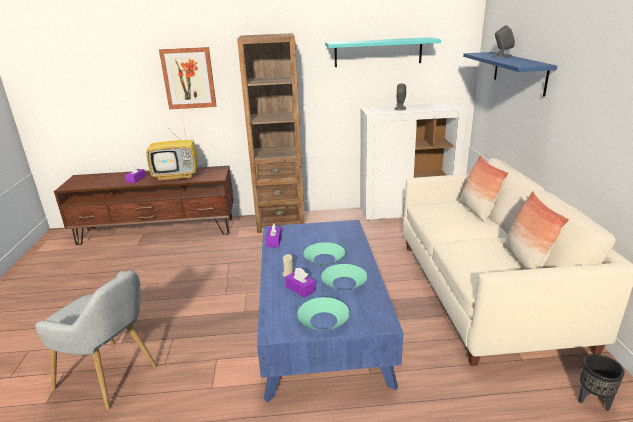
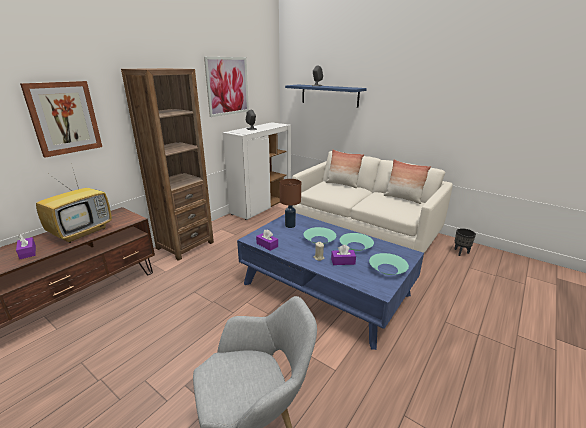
camera: 50 degrees left, 0 degrees up
turquoise shelf [325,37,441,67] -> picture [204,57,249,117]
none -> brown table lamp [280,179,301,228]

